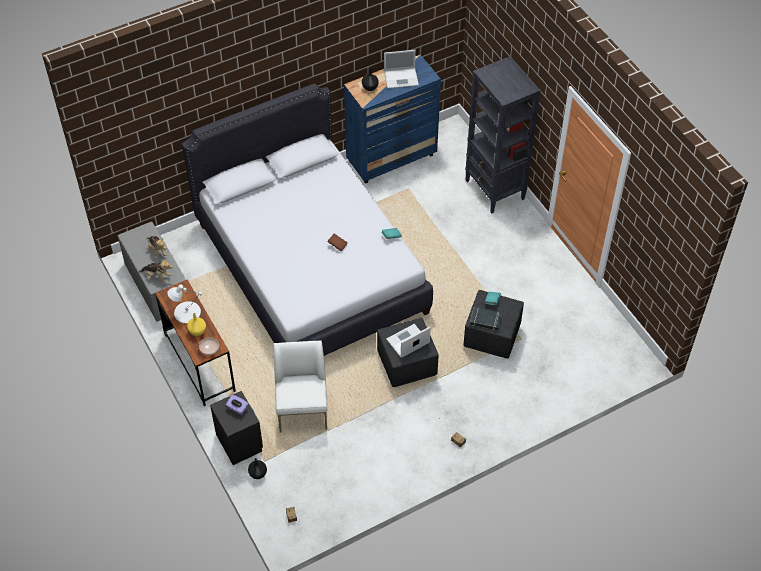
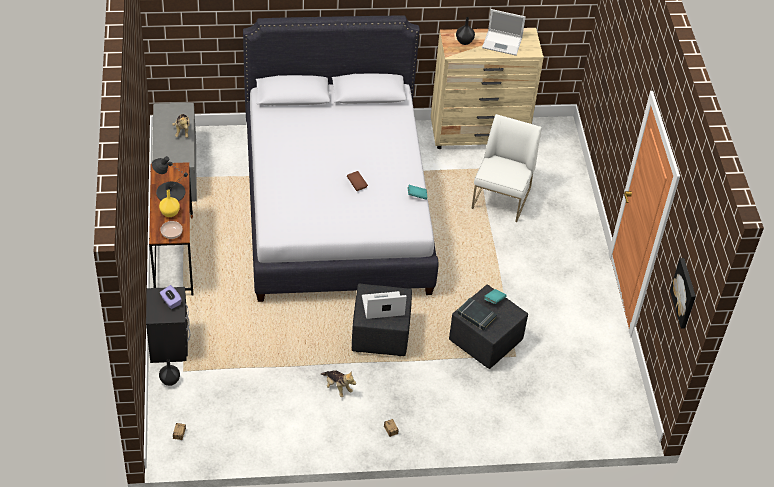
camera: 20 degrees right, 5 degrees down
plush toy [139,258,173,283] -> plush toy moved to [321,370,356,397]
white table lamp [167,284,202,323] -> black table lamp [152,156,188,201]
white chair [274,340,328,432] -> white chair moved to [471,114,541,222]
blue dresser [344,54,441,183] -> beige dresser [431,28,544,149]
black bookcase [465,56,541,213] -> none
none -> picture [670,258,696,329]

